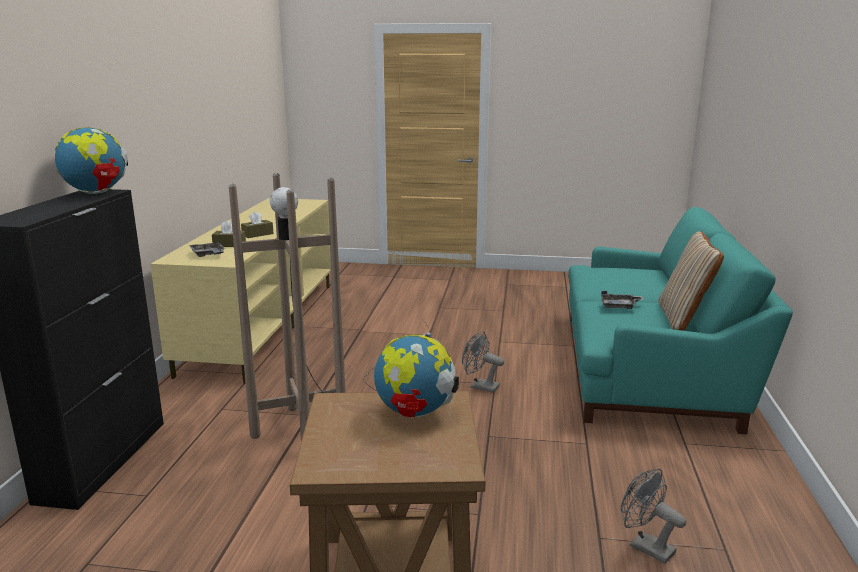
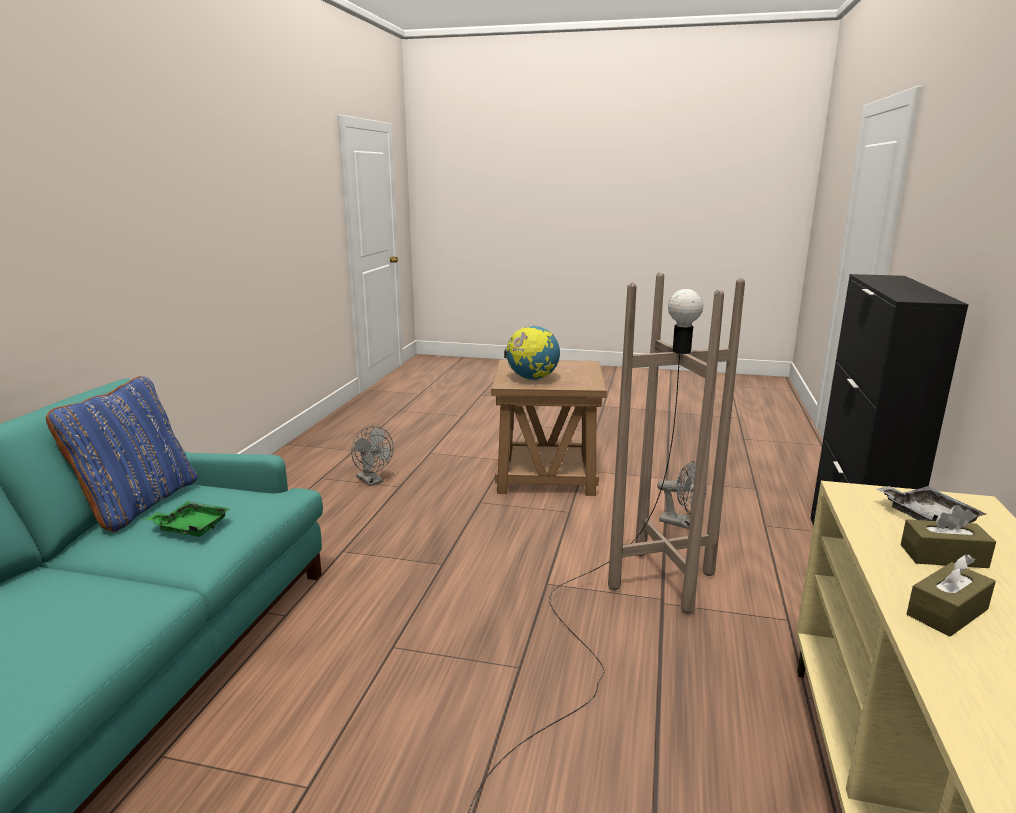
camera: 175 degrees left, 0 degrees up
globe [55,127,128,194] -> none
grey fan [462,331,504,393] -> grey fan moved to [657,461,707,529]
grey tray [601,291,644,309] -> green tray [145,501,230,537]
beige pillow [658,231,724,331] -> blue pillow [46,376,198,532]

